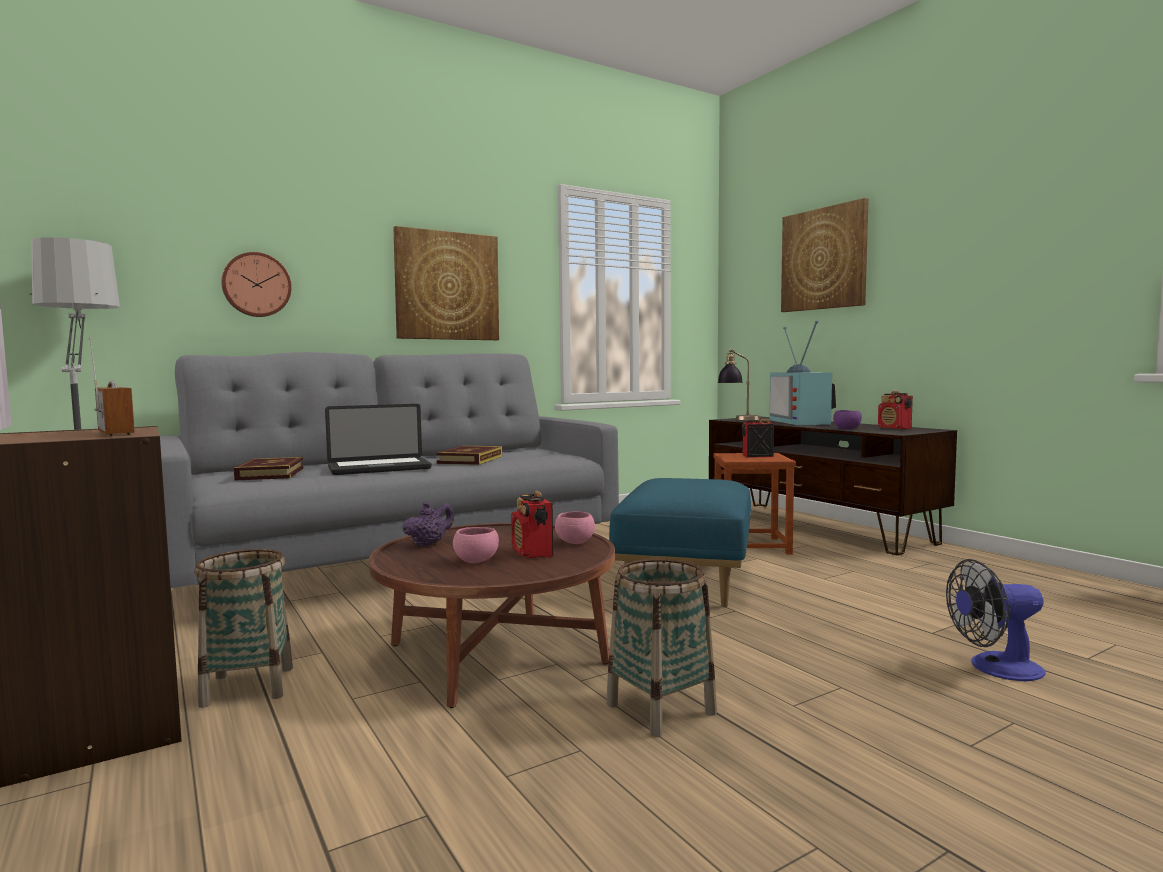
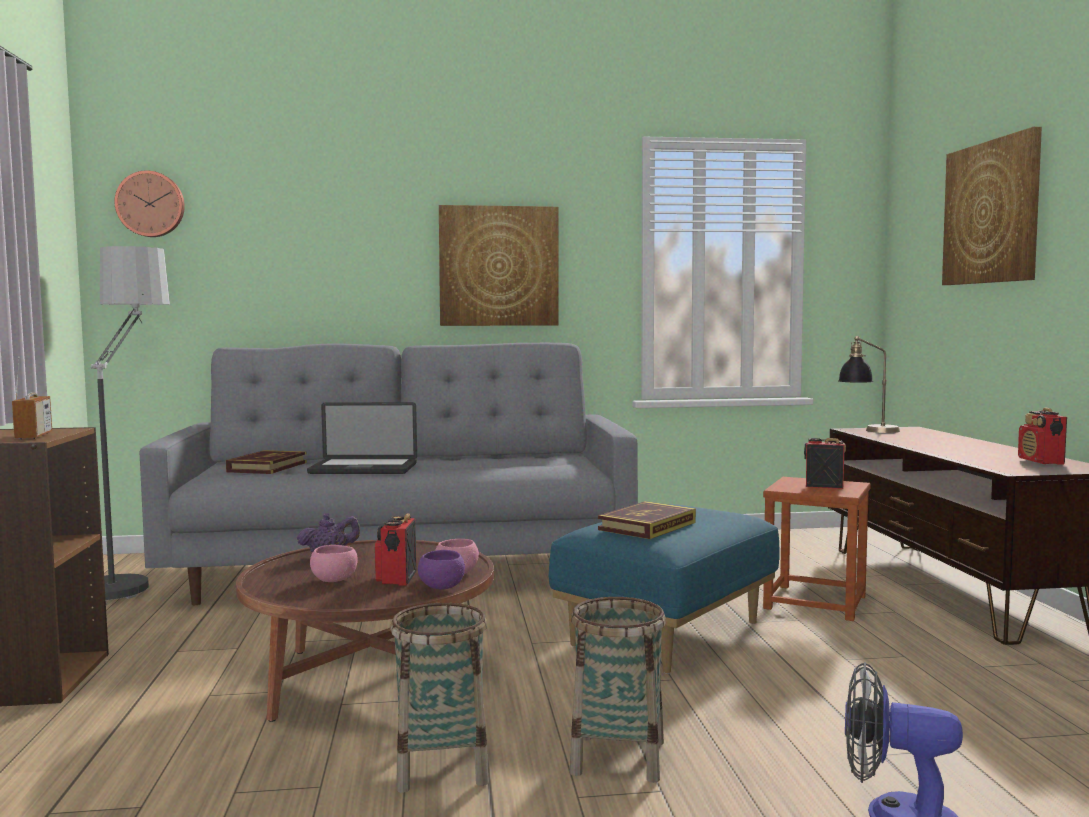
camera: 25 degrees right, 0 degrees up
basket [194,549,293,708] -> basket moved to [570,597,666,783]
wall clock [221,252,292,317] -> wall clock moved to [114,171,185,237]
book [436,446,502,465] -> book moved to [598,501,696,539]
television [769,320,836,425] -> none
purple bowl [833,410,862,430] -> purple bowl moved to [418,550,465,589]

